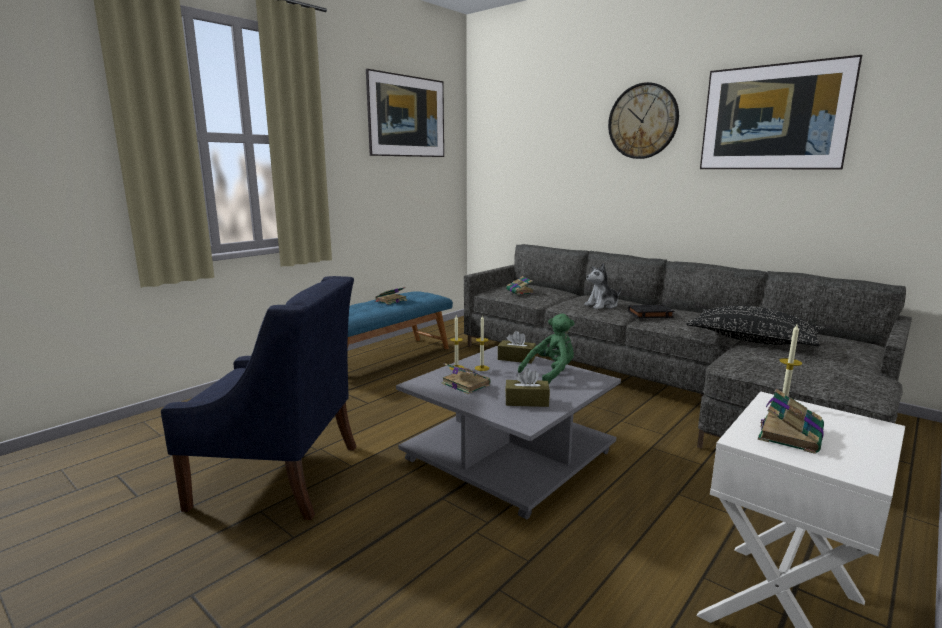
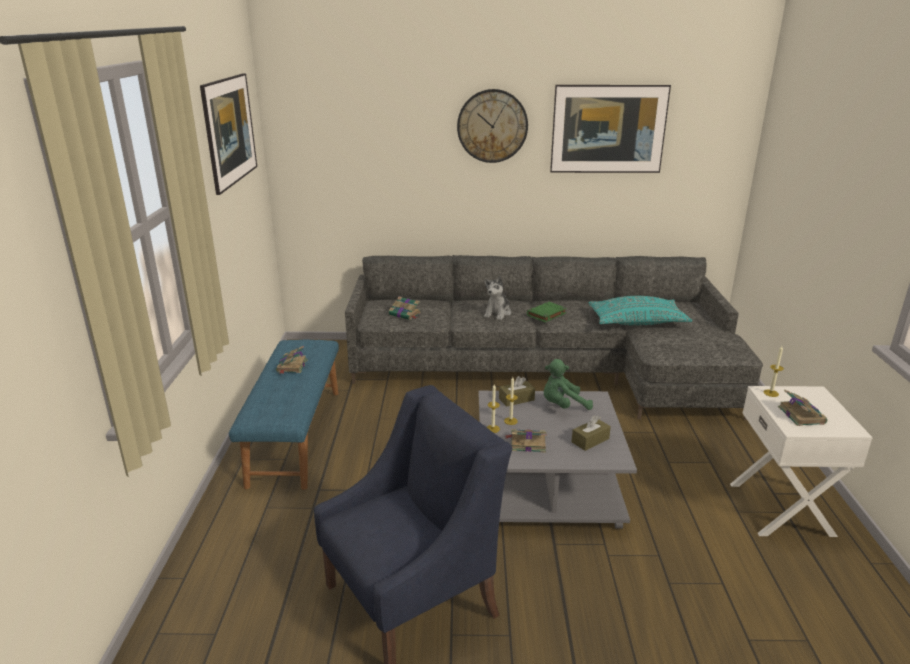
camera: 40 degrees left, 10 degrees up
green plush toy [518,314,575,384] -> green plush toy turned 120 degrees counterclockwise [543,359,593,410]
black book [628,305,674,318] -> green book [527,302,567,322]
black pillow [686,306,825,346] -> turquoise pillow [588,296,692,325]

